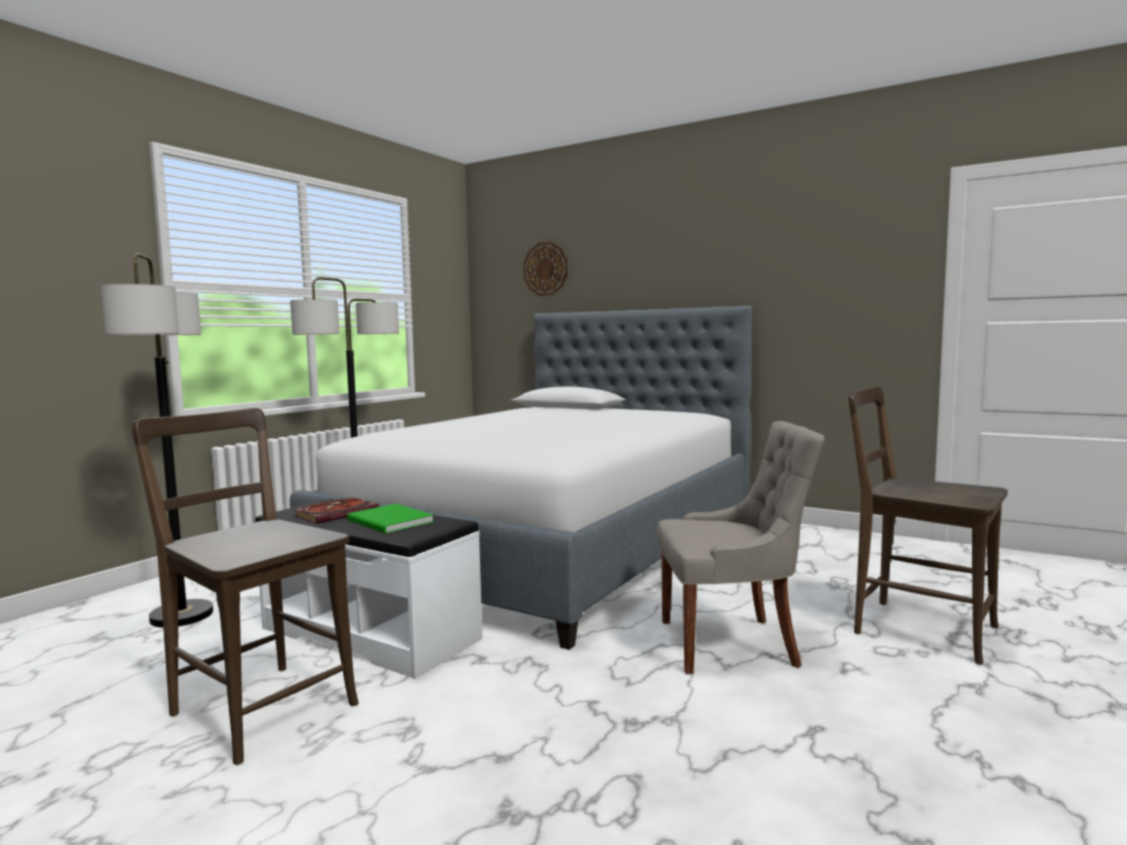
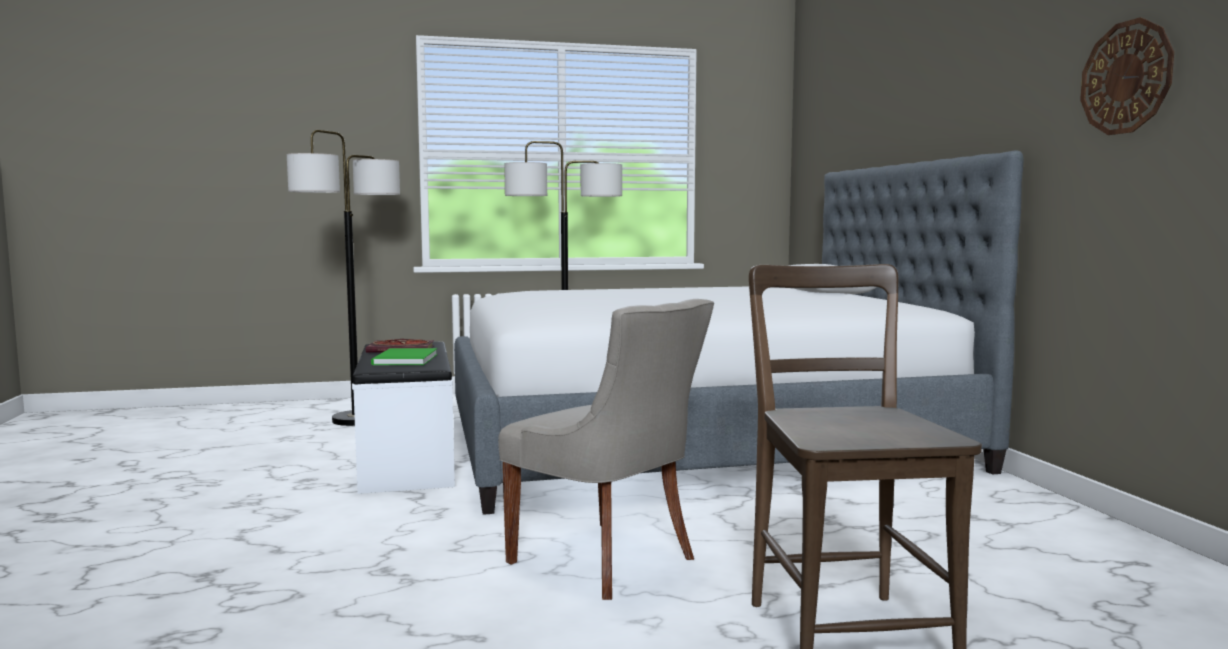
camera: 45 degrees right, 0 degrees up
brown chair [132,408,359,765] -> none
wall clock [523,242,568,296] -> wall clock moved to [1080,17,1174,135]

